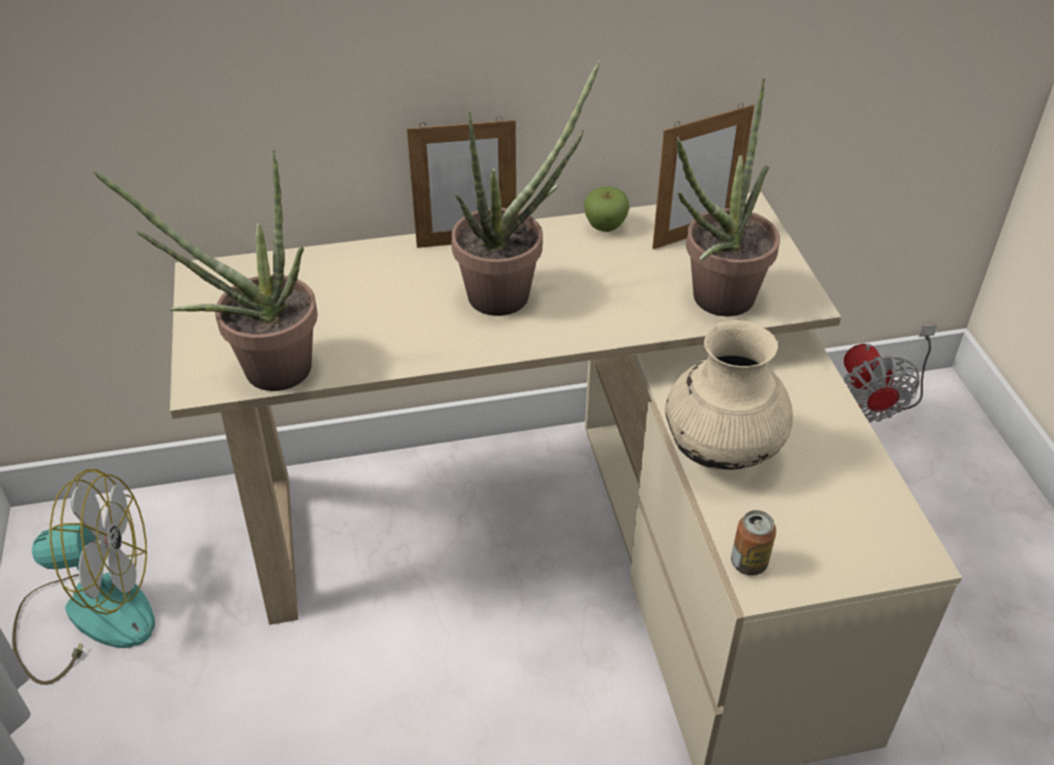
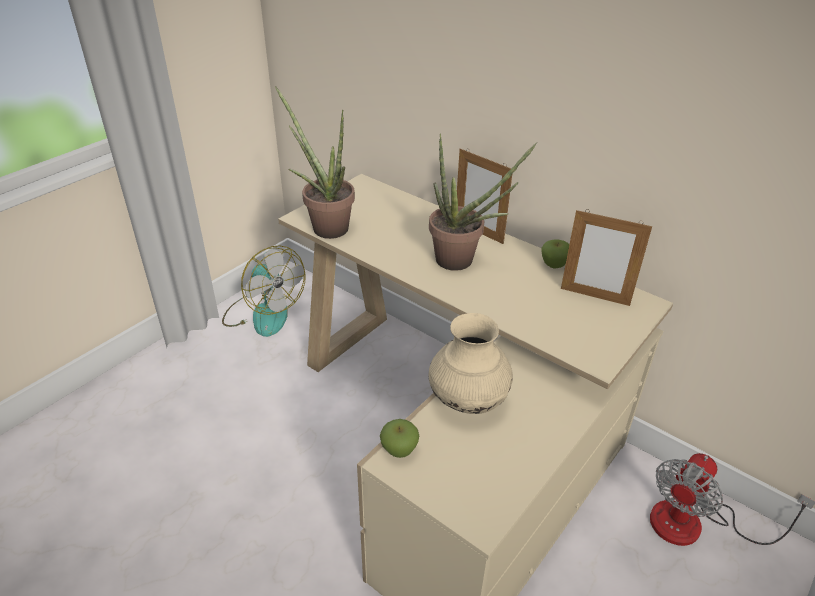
camera: 50 degrees right, 5 degrees down
potted plant [676,78,780,316] -> none
can [731,510,776,575] -> apple [380,419,419,458]

